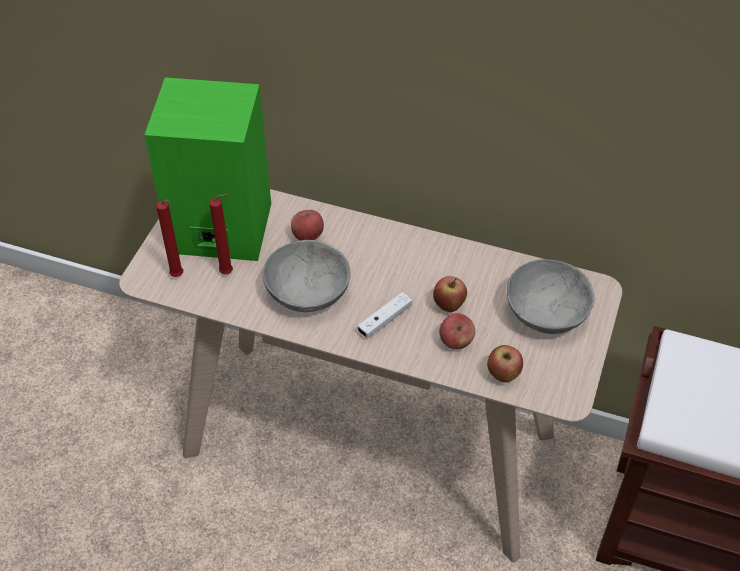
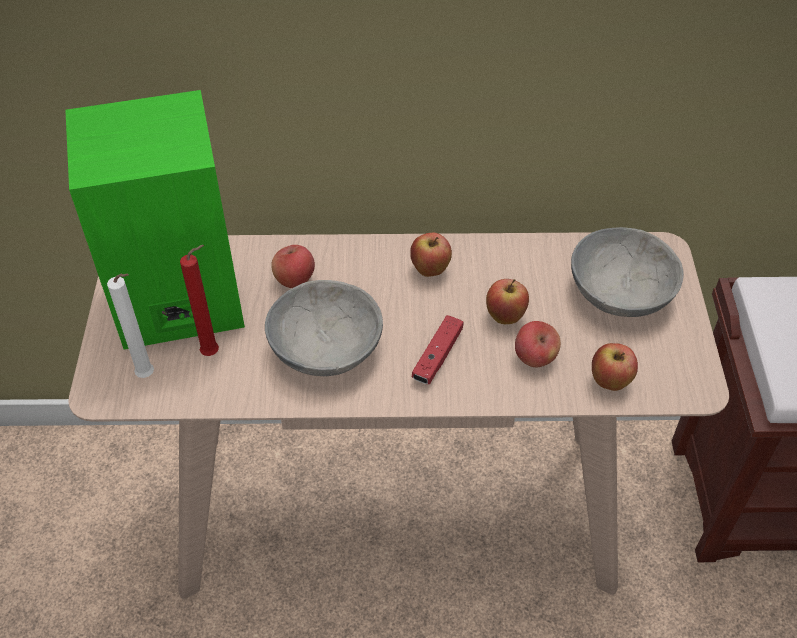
camera: 20 degrees left, 0 degrees up
red candle [156,200,183,277] -> white candle [107,274,154,378]
white game controller [358,292,412,338] -> red game controller [412,315,463,384]
none -> apple [410,233,452,277]

